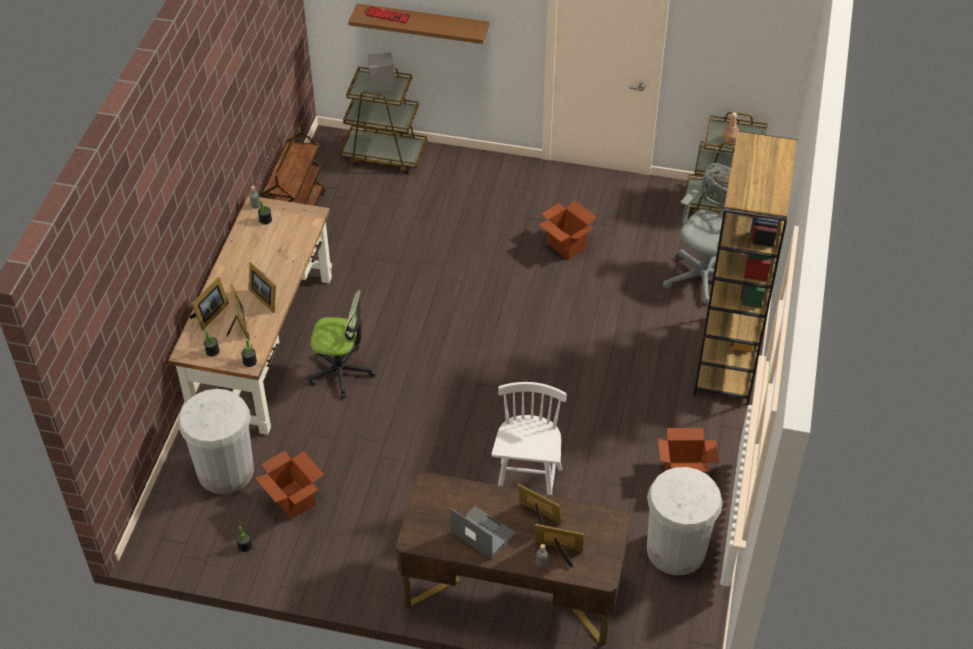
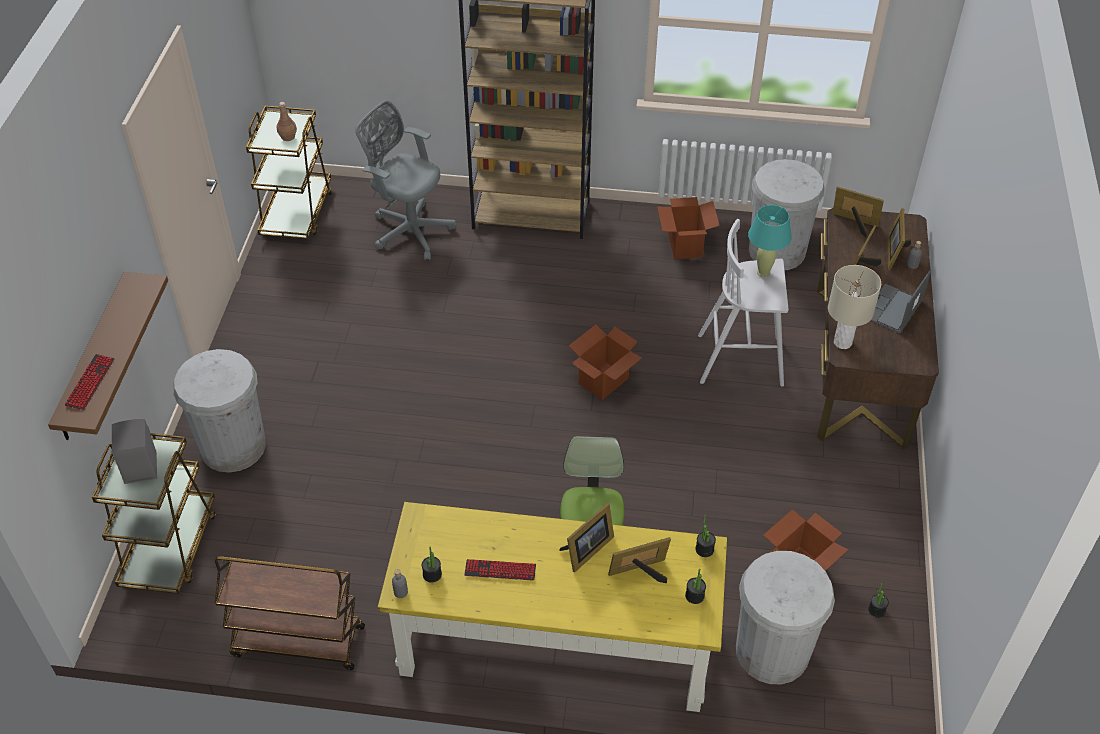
camera: 95 degrees left, 0 degrees up
brown desk [168,195,332,435] -> yellow desk [378,502,727,712]
picture frame [190,277,229,330] -> picture frame moved to [833,186,884,237]
cardboard box [539,200,597,260] -> cardboard box moved to [569,325,642,400]
none -> white trash can [173,349,266,473]
none -> keyboard [464,559,536,581]
none -> turquoise table lamp [748,205,792,277]
none -> beige table lamp [828,265,881,349]

